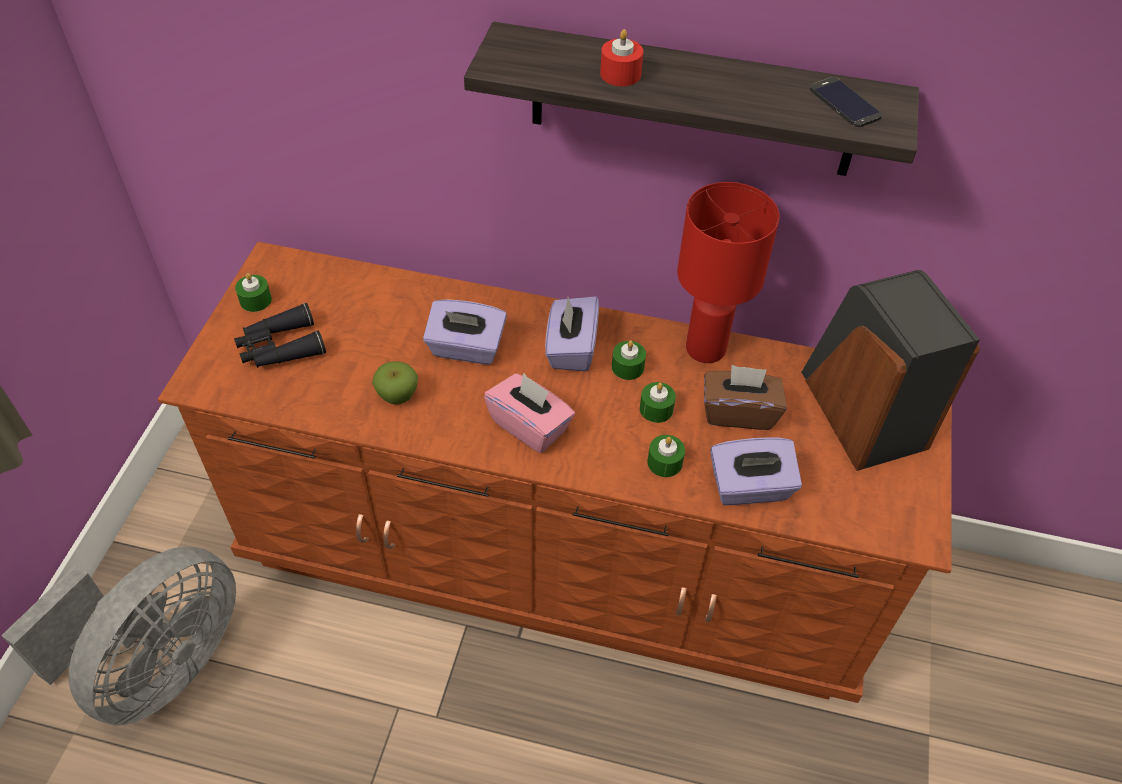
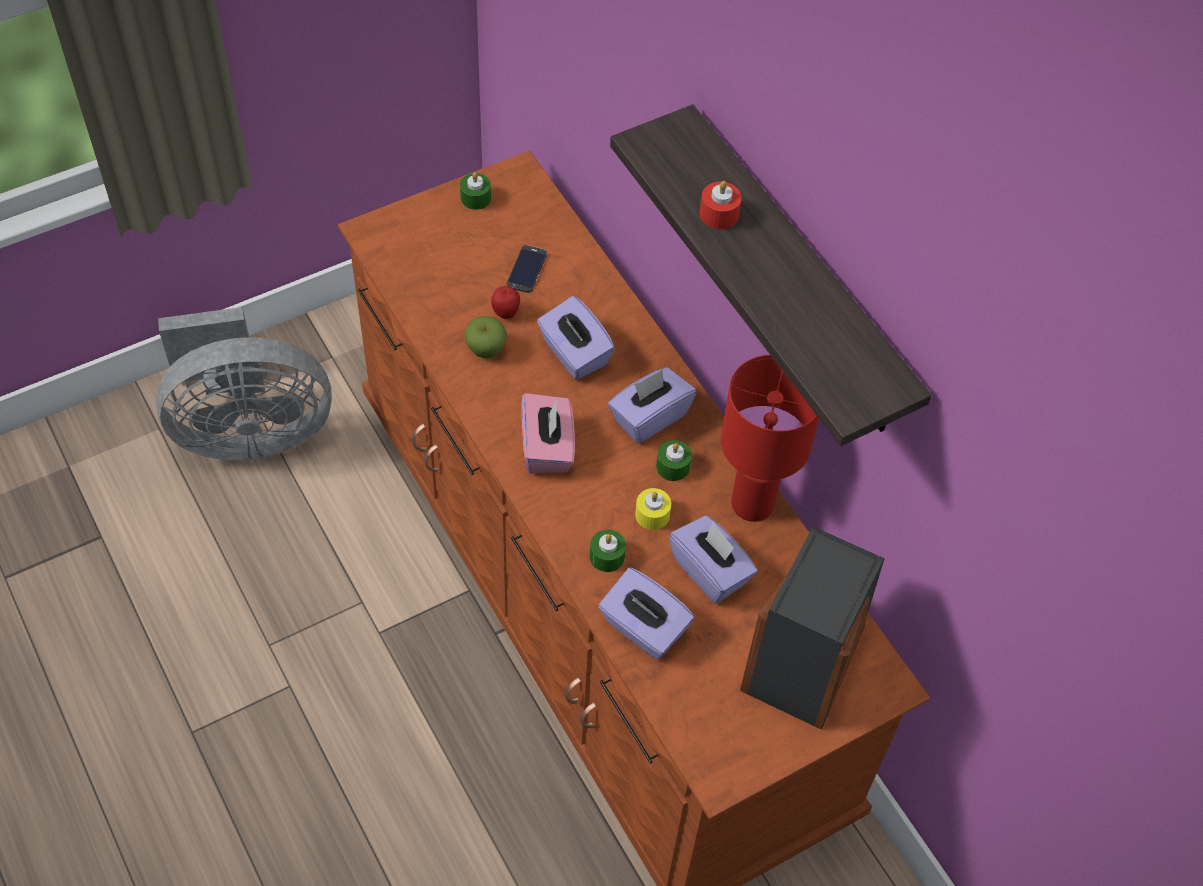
camera: 45 degrees right, 5 degrees up
black binoculars [234,303,326,368] -> none
green candle [640,382,676,423] -> yellow candle [635,488,671,530]
brown tissue box [704,365,787,430] -> purple tissue box [669,515,758,603]
phone [810,77,882,127] -> phone moved to [507,245,547,293]
none -> apple [491,286,520,319]

